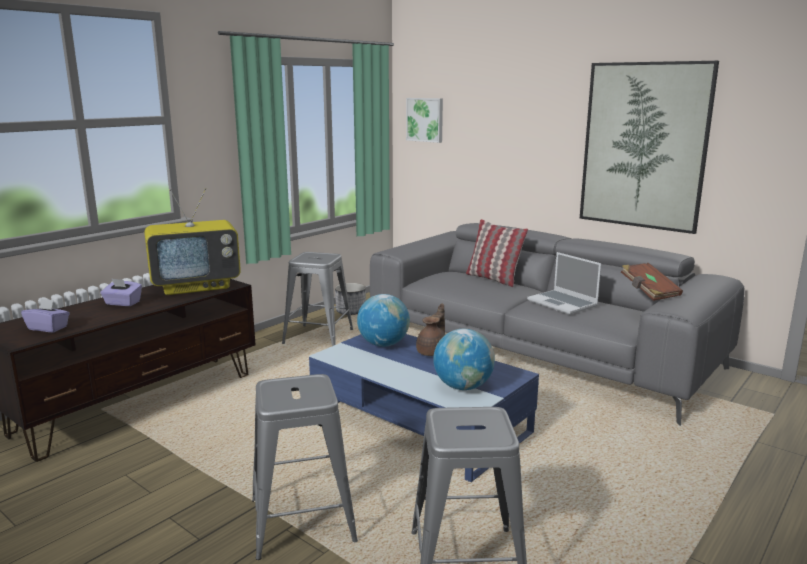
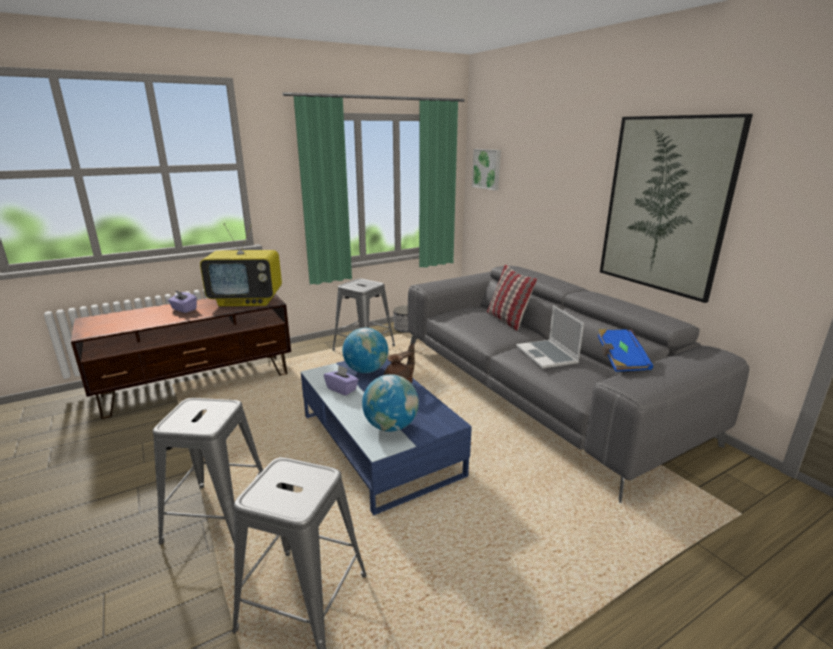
camera: 20 degrees right, 5 degrees up
purple tissue box [21,299,70,332] -> purple tissue box moved to [324,365,359,395]
brown book [621,263,683,301] -> blue book [597,329,653,372]

